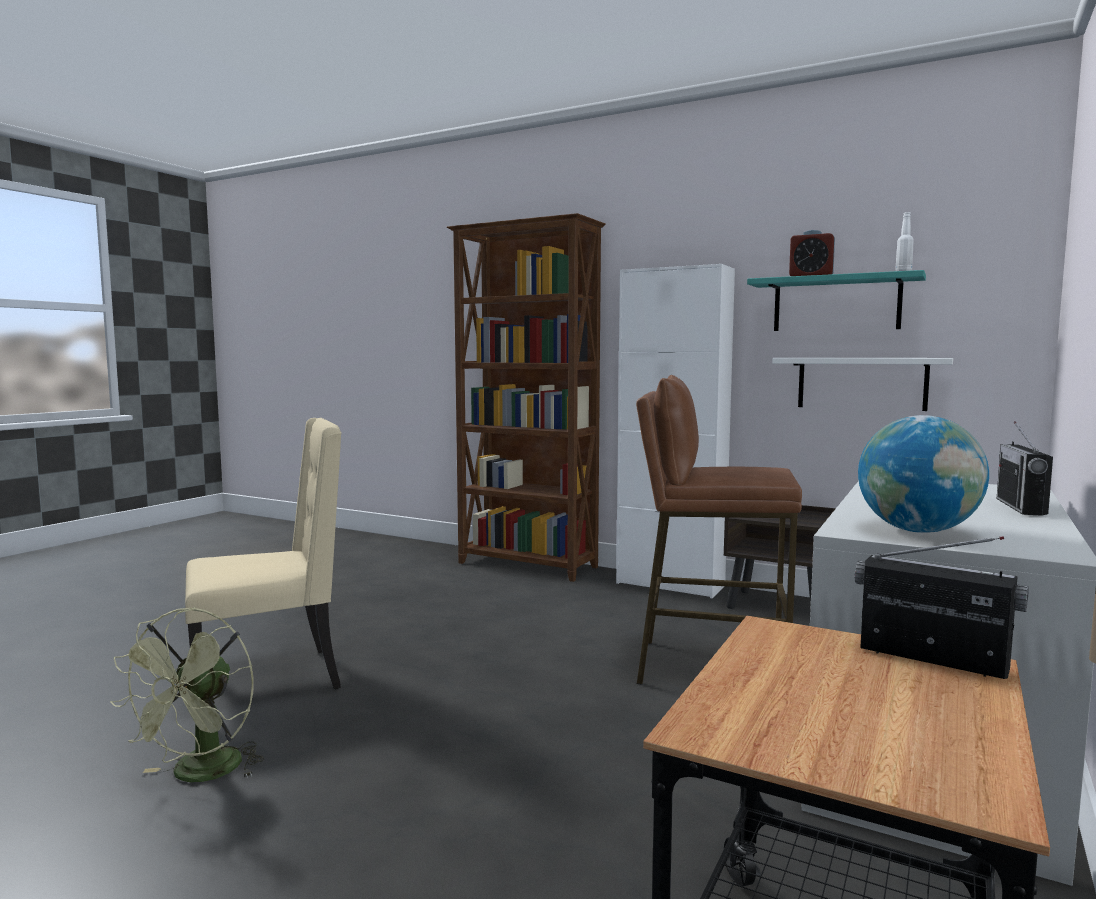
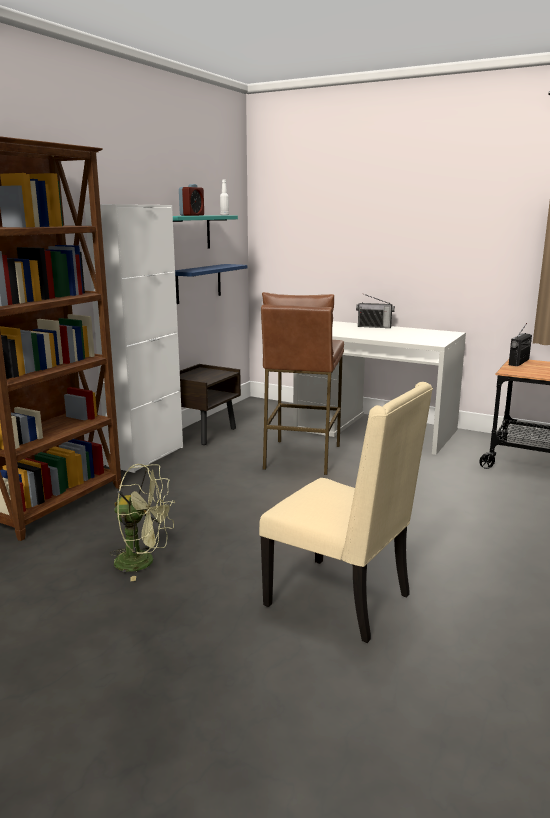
camera: 90 degrees left, 10 degrees up
green fan [110,607,264,782] -> green fan moved to [110,464,175,582]
beige chair [185,418,342,689] -> beige chair turned 150 degrees clockwise [259,382,433,643]
white shelf [772,358,953,411] -> blue shelf [175,264,247,304]
globe [858,415,989,533] -> none

